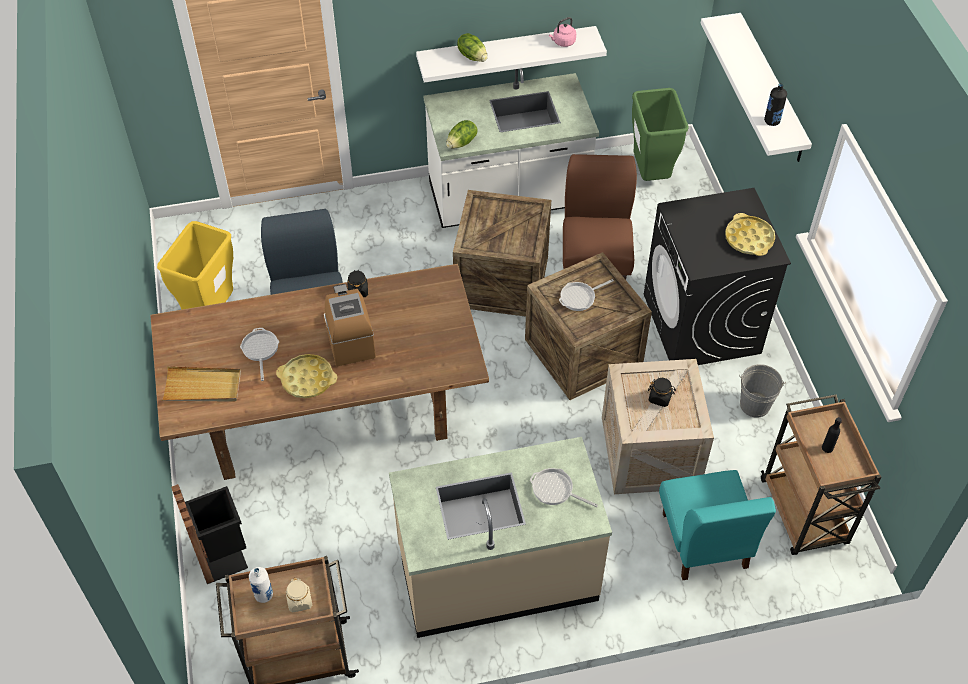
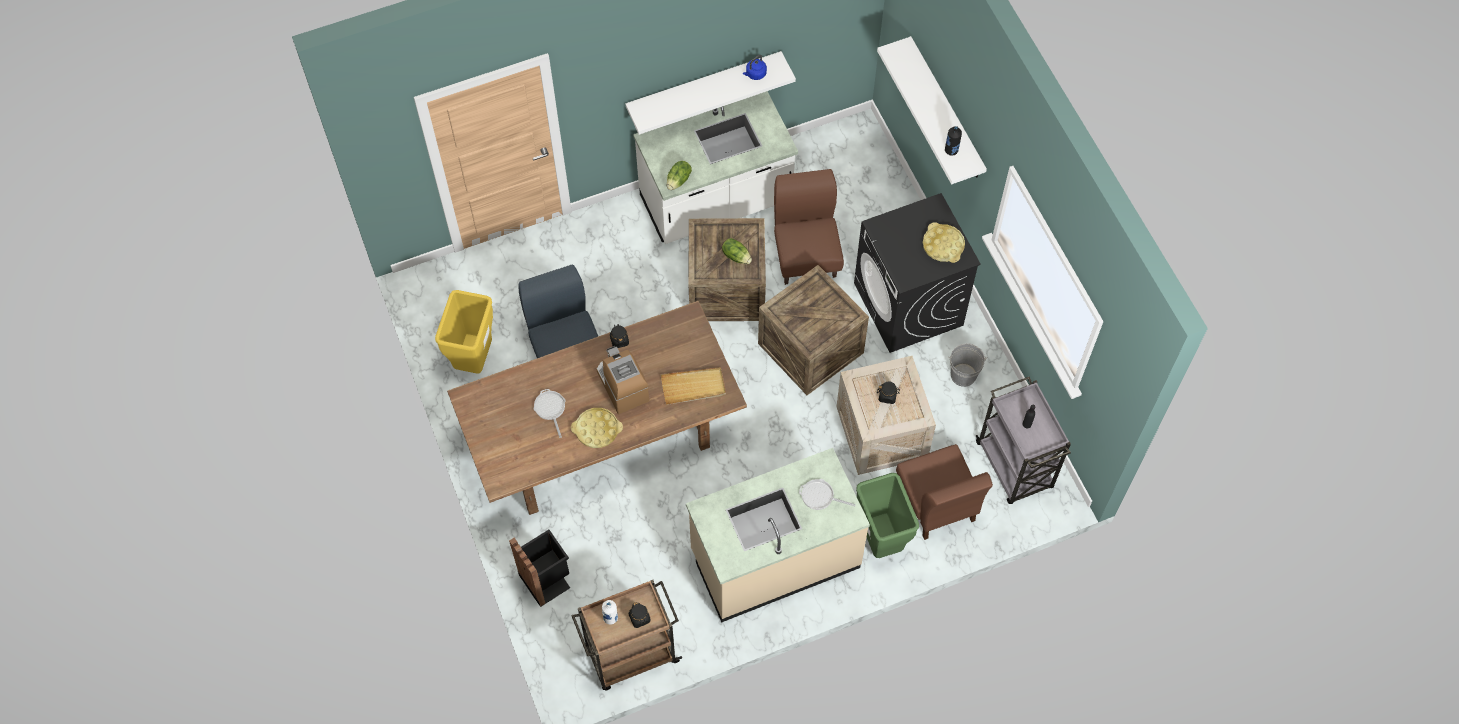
camera: 10 degrees left, 10 degrees up
beige tray [161,366,241,402] -> beige tray moved to [661,367,726,405]
beige jar [286,578,312,612] -> black jar [629,602,651,628]
lettuce [457,33,488,62] -> lettuce moved to [722,238,752,264]
pink kettle [549,17,576,47] -> blue kettle [743,55,767,80]
frying pan [559,279,614,311] -> none
green trash can [632,88,689,181] -> green trash can moved to [856,473,919,558]
turquoise chair [659,470,776,580] -> brown chair [896,444,993,540]
brown cart [761,394,881,555] -> grey cart [976,376,1071,504]

